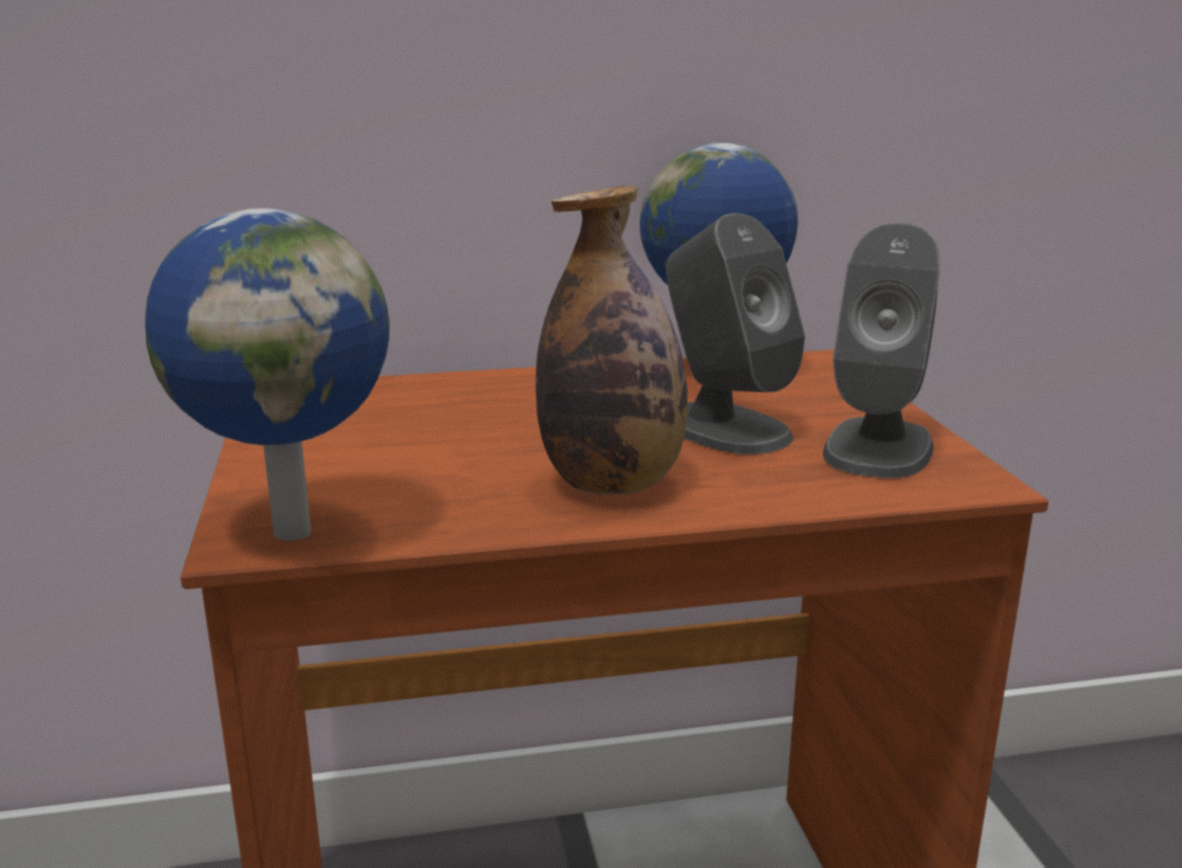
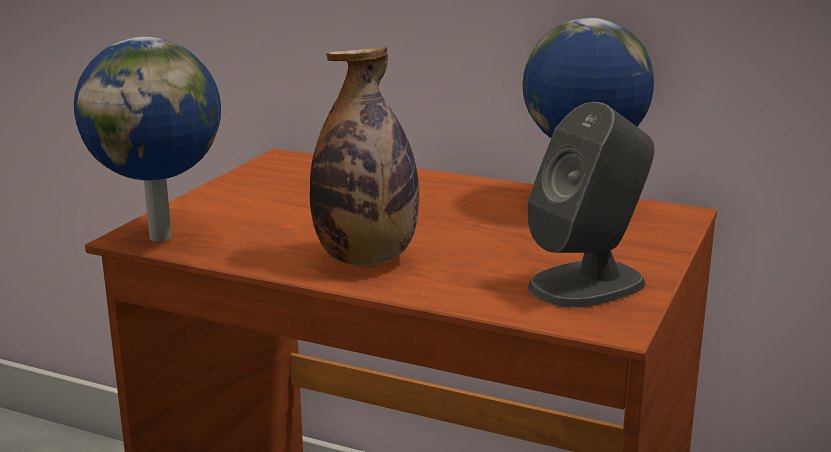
camera: 35 degrees right, 0 degrees up
grey speaker [666,213,805,454] -> none

